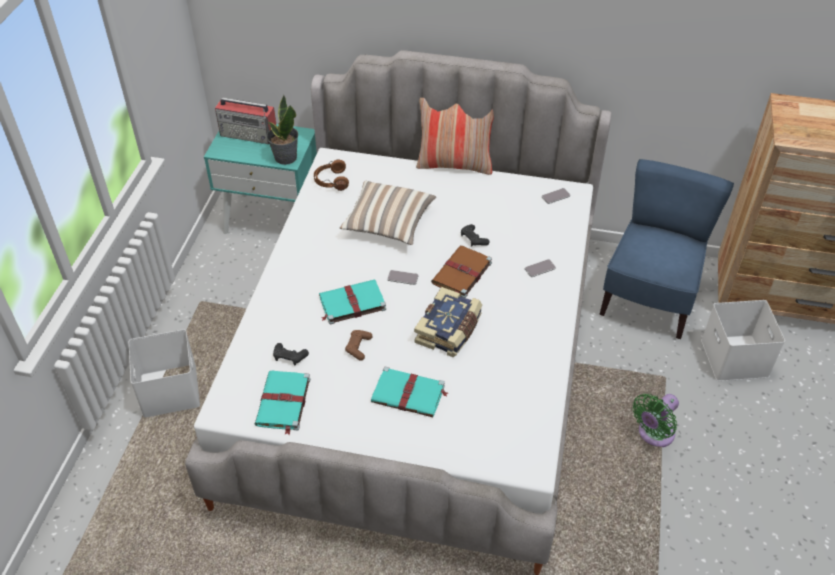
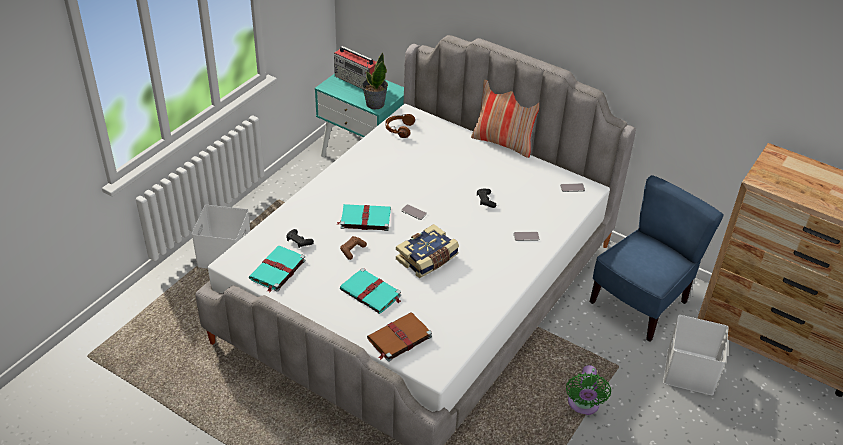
camera: 20 degrees right, 5 degrees down
pillow [340,181,436,245] -> none
brown book [431,246,492,298] -> brown book moved to [367,312,432,362]
green fan [632,394,679,447] -> green fan turned 60 degrees counterclockwise [566,365,611,415]

